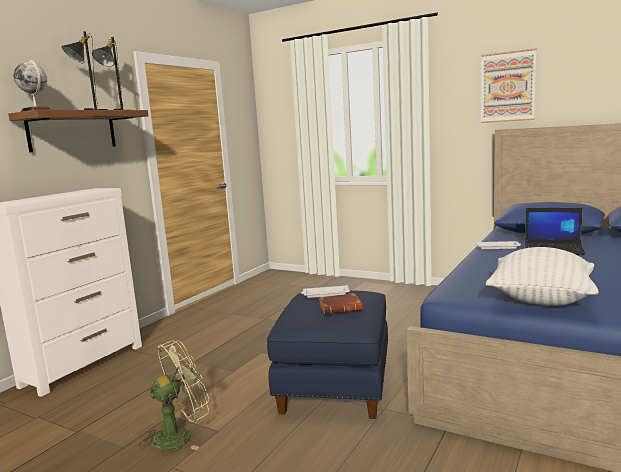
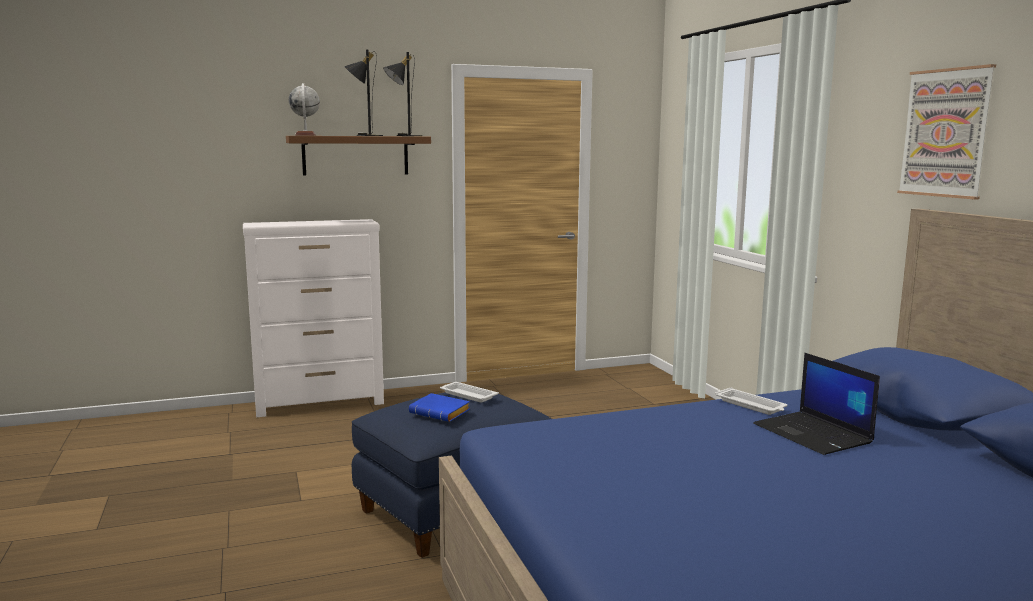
camera: 40 degrees right, 0 degrees up
green fan [139,341,209,451] -> none
brown book [318,293,363,314] -> blue book [409,393,470,422]
white pillow [486,247,599,306] -> none

